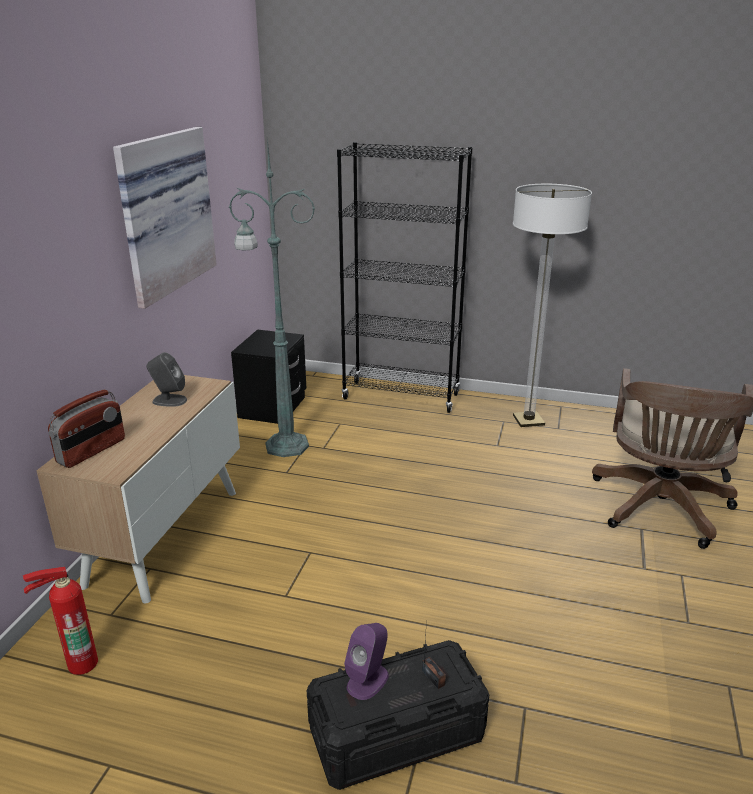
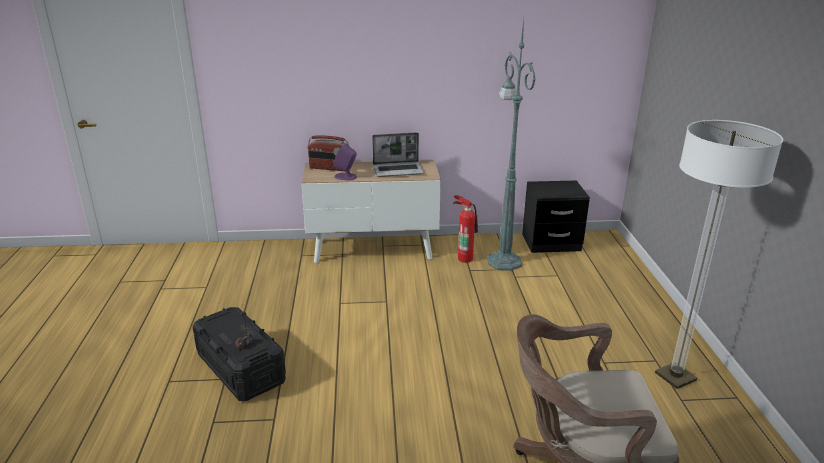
camera: 70 degrees right, 0 degrees up
fire extinguisher [23,567,98,675] -> fire extinguisher moved to [453,195,478,263]
picture [113,127,217,309] -> none
grey speaker [146,352,187,407] -> laptop [372,132,424,177]
black bookcase [337,142,473,413] -> none
purple speaker [344,623,389,700] -> purple speaker moved to [333,144,357,180]

